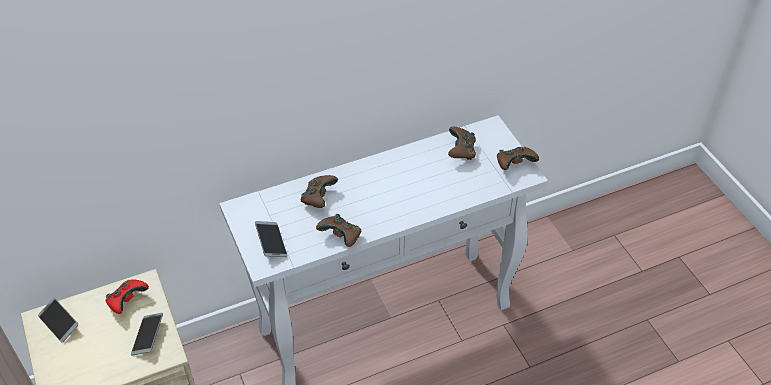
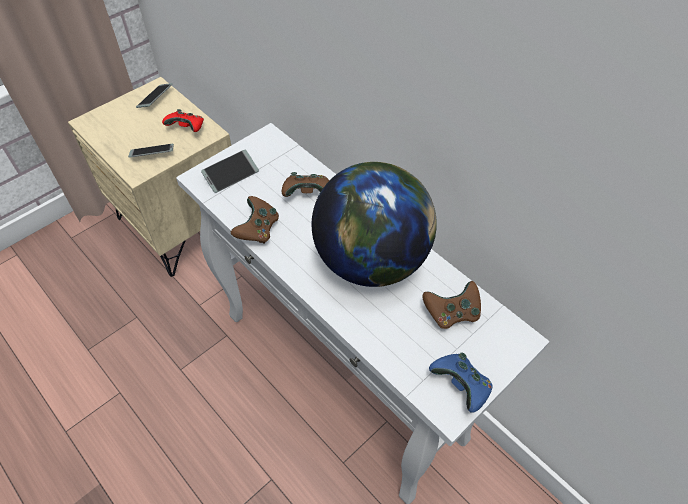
camera: 70 degrees right, 5 degrees up
brown game controller [497,147,539,170] -> blue game controller [429,352,493,413]
none -> globe [312,162,437,287]

